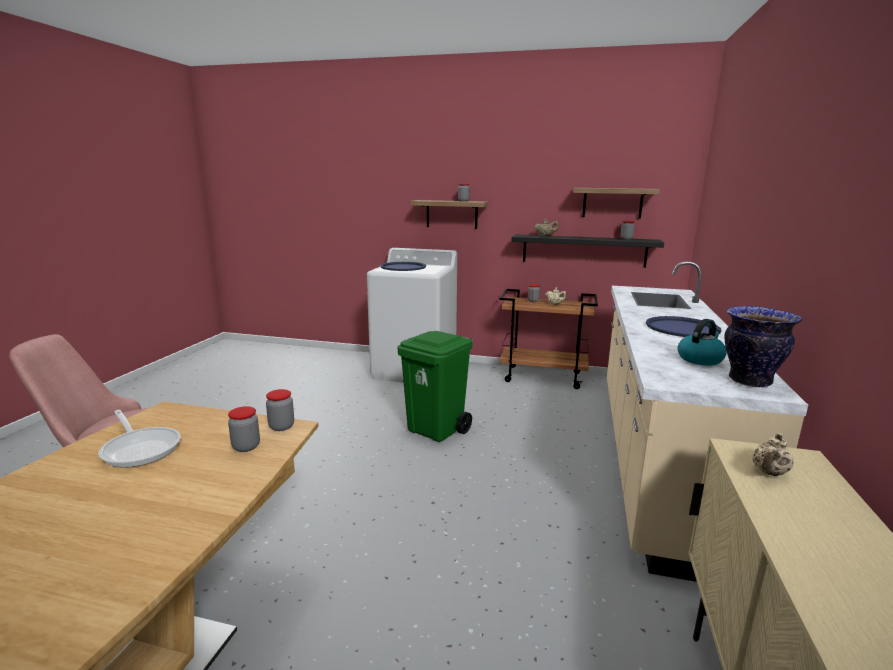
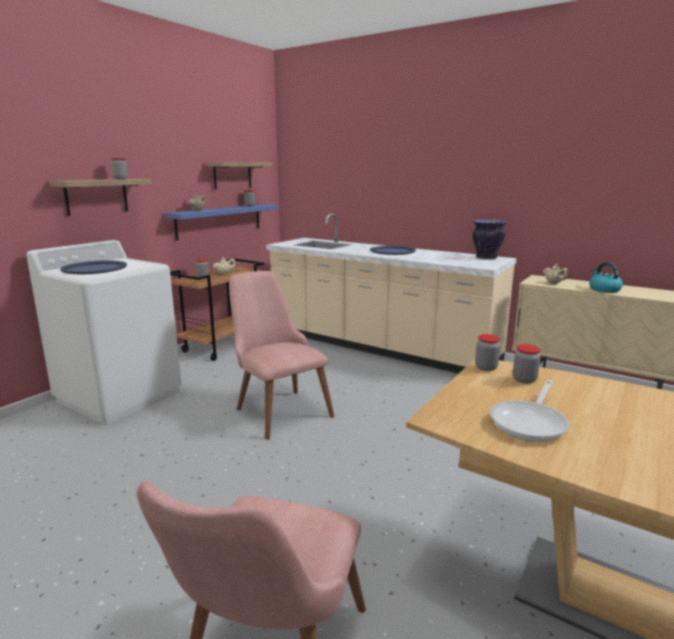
camera: 70 degrees left, 0 degrees up
frying pan [98,410,181,468] -> frying pan turned 150 degrees clockwise [490,380,569,442]
green trash can [397,331,473,442] -> pink chair [229,271,335,440]
black shelf [511,234,664,268] -> blue shelf [165,204,278,240]
kettle [678,319,727,366] -> kettle moved to [589,262,623,293]

